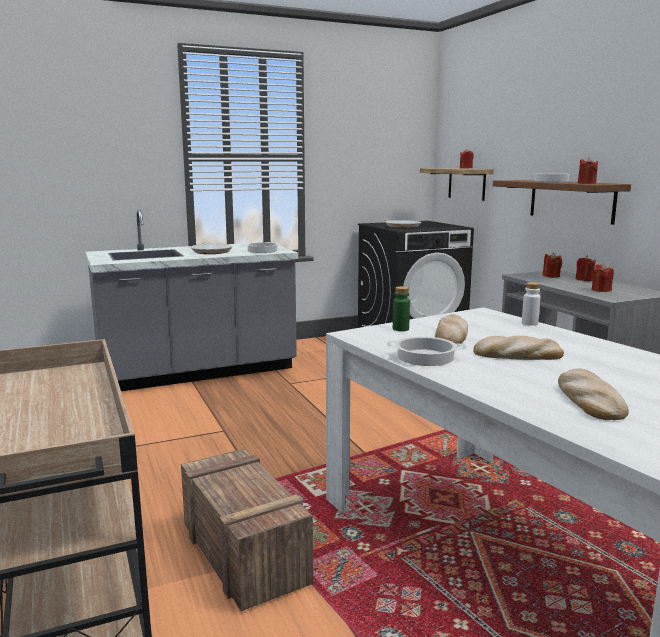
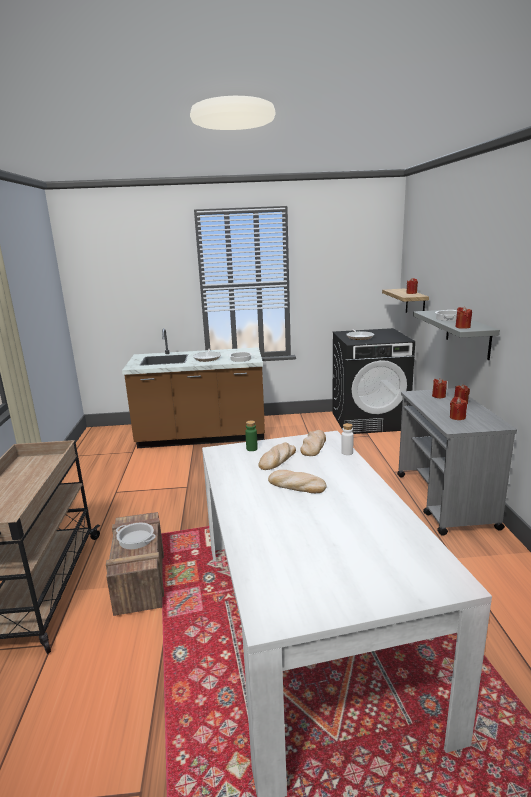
camera: 20 degrees right, 5 degrees up
grey counter [85,209,298,391] -> brown counter [122,328,265,448]
cooking pot [387,336,467,366] -> cooking pot moved to [116,523,156,549]
brown shelf [493,180,631,225] -> grey shelf [413,310,500,360]
bread [558,369,629,420] -> bread moved to [300,430,326,456]

